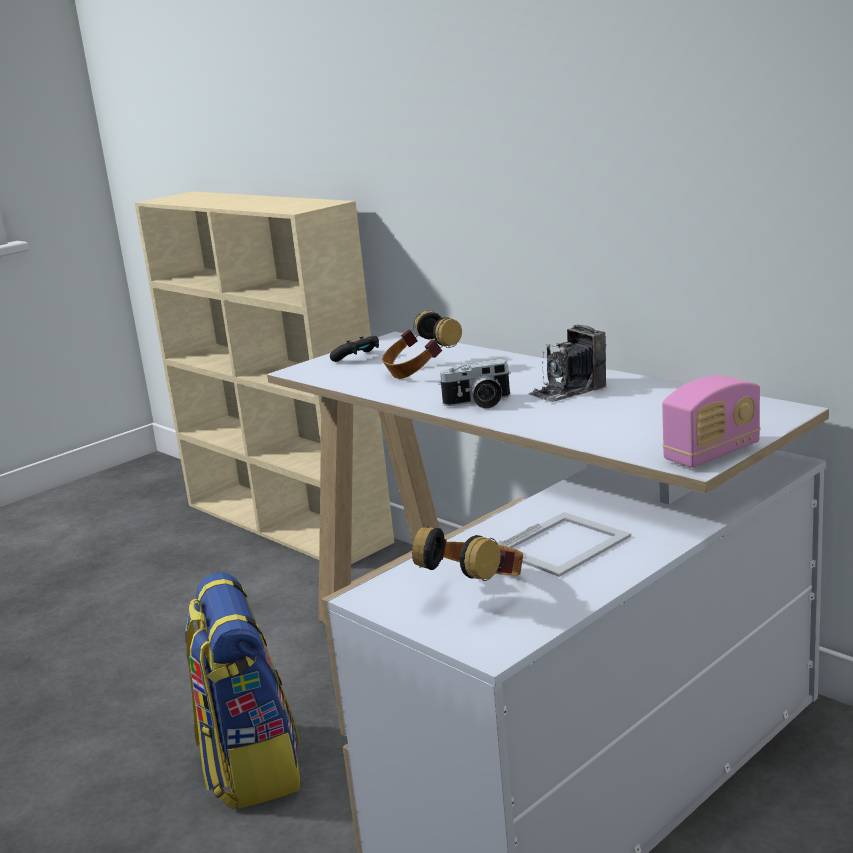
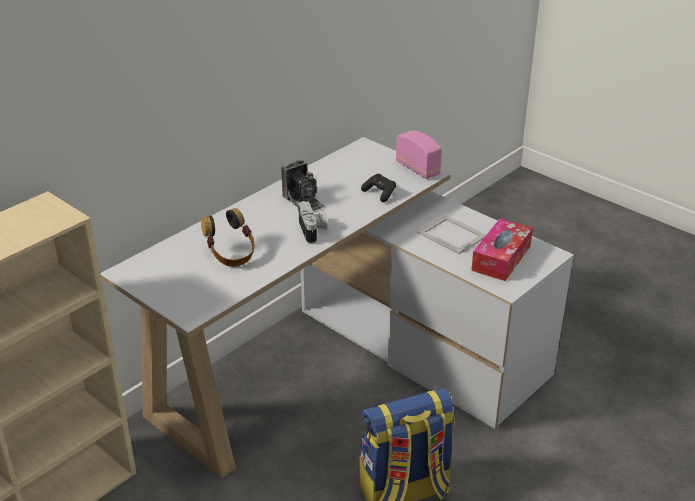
camera: 95 degrees left, 15 degrees up
black game controller [330,336,379,362] -> black game controller moved to [361,174,396,202]
headphones [412,526,523,581] -> tissue box [471,219,533,281]

